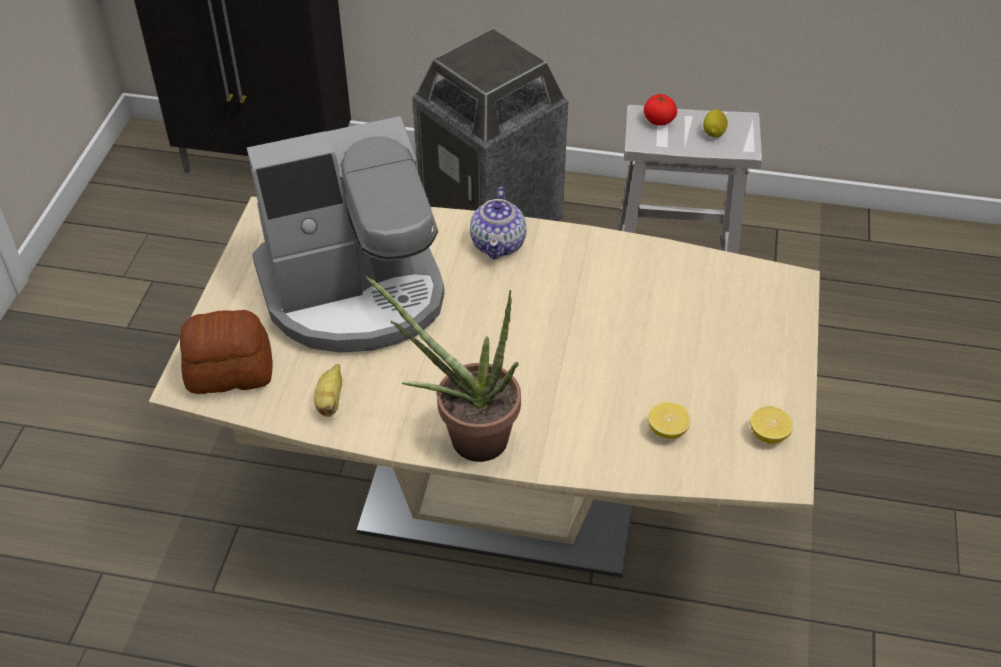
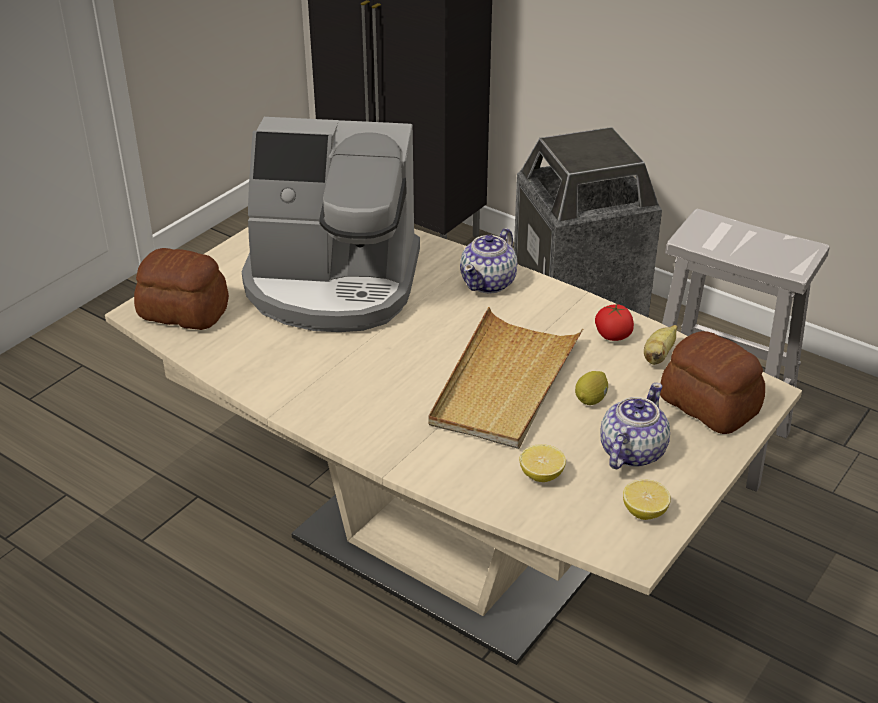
camera: 25 degrees right, 10 degrees down
banana [314,364,342,417] -> banana moved to [644,325,678,365]
potted plant [366,277,521,462] -> none
tomato [644,94,677,126] -> tomato moved to [595,304,634,341]
lemon [703,109,728,138] -> lemon moved to [575,371,608,405]
none -> beige tray [428,307,583,449]
none -> teapot [601,383,670,469]
none -> bread [660,331,765,434]

